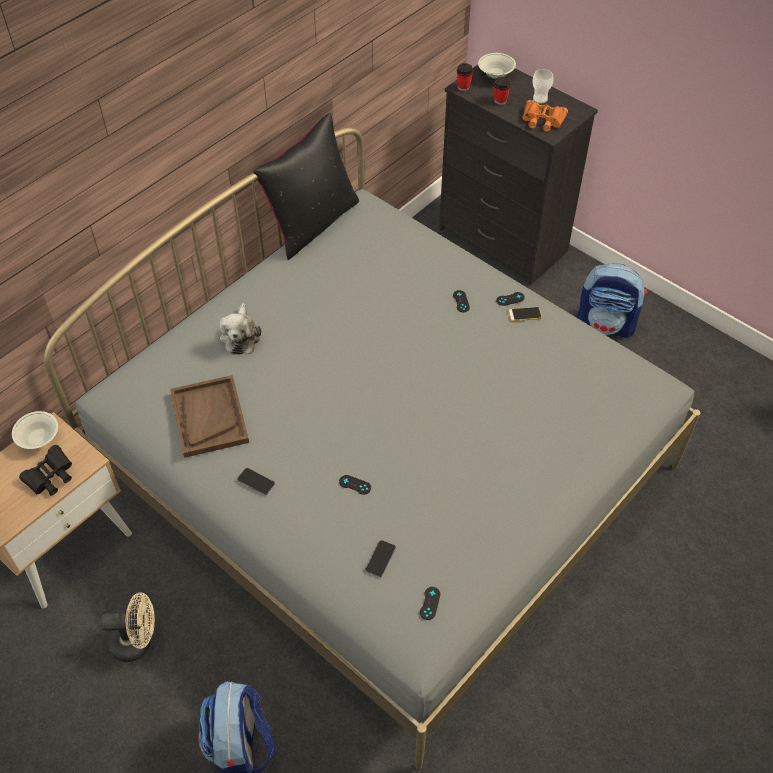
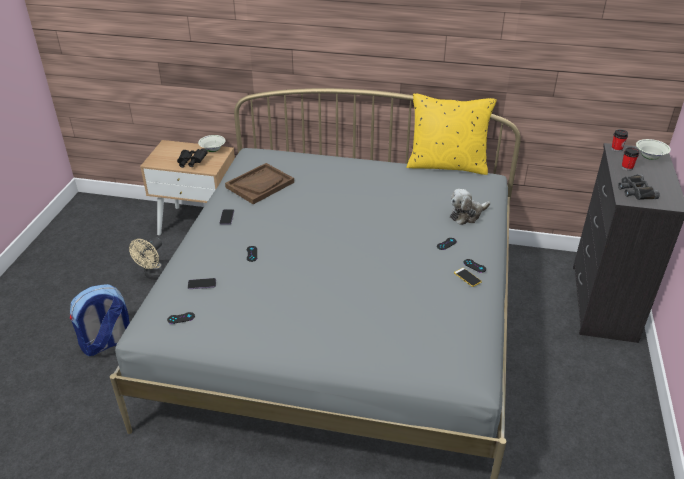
camera: 60 degrees right, 15 degrees down
beige fan [101,592,155,662] -> beige fan turned 60 degrees clockwise [129,238,168,280]
plush toy [220,303,261,355] -> plush toy moved to [450,189,490,225]
black pillow [253,113,359,260] -> yellow pillow [406,93,497,175]
orange binoculars [522,100,568,131] -> black binoculars [618,174,660,200]
cup [532,69,554,103] -> none
backpack [576,264,647,338] -> none

